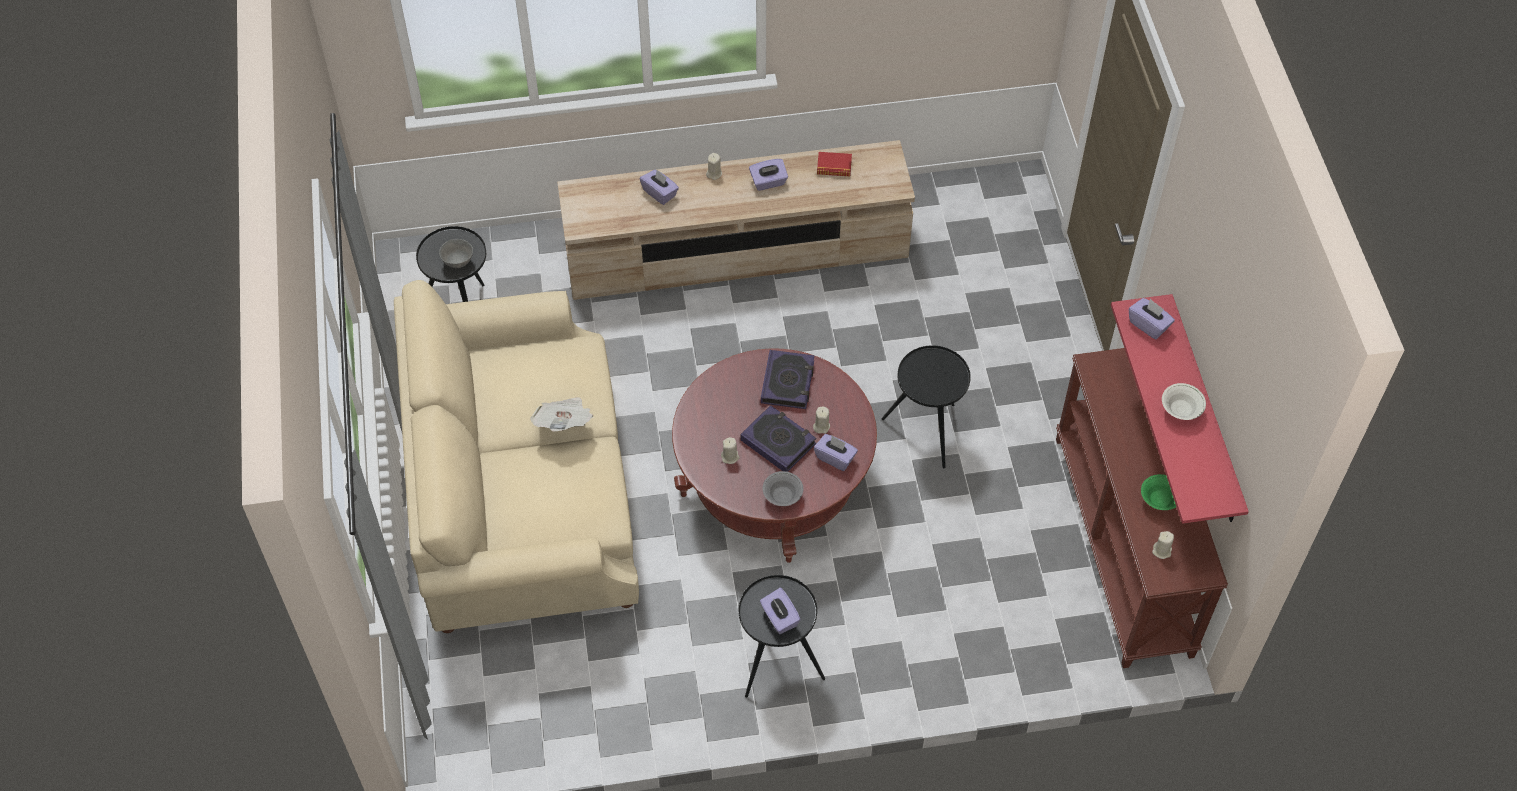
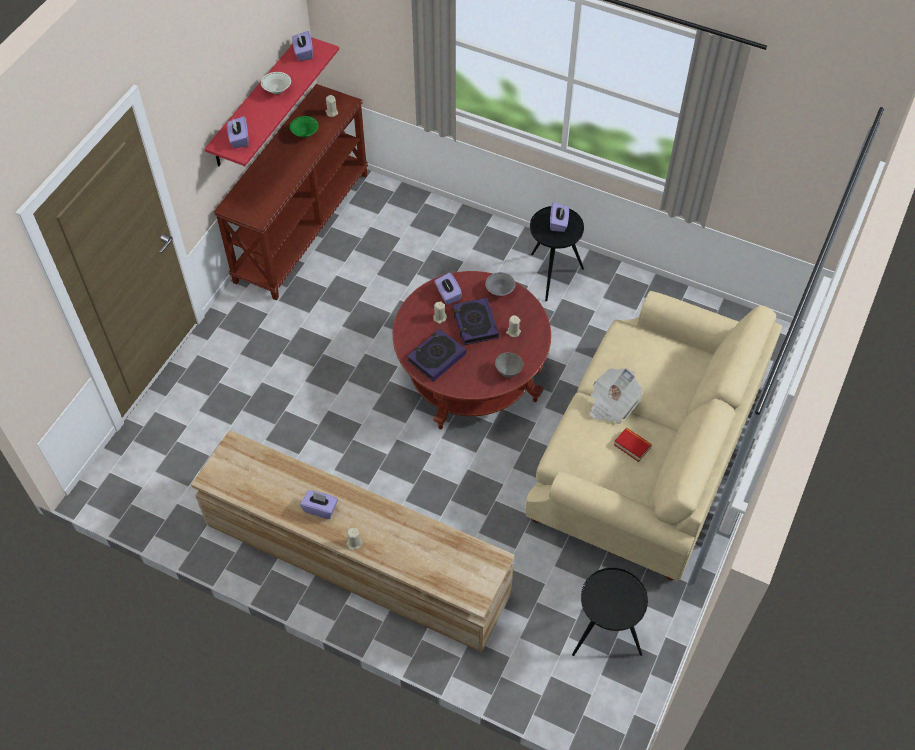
camera: 145 degrees left, 0 degrees up
grey bowl [439,239,473,268] -> grey bowl moved to [495,352,523,378]
purple tissue box [640,170,679,205] -> purple tissue box moved to [292,31,313,61]
book [817,152,852,176] -> book moved to [614,428,652,462]
black side table [882,345,971,469] -> none

